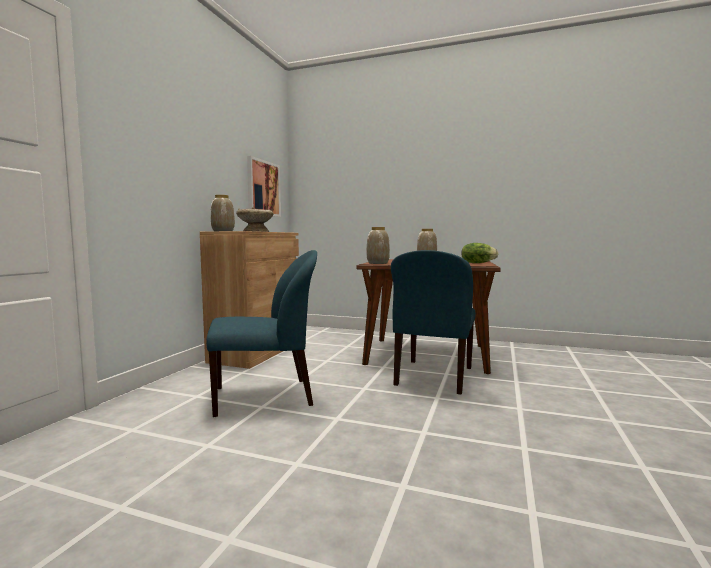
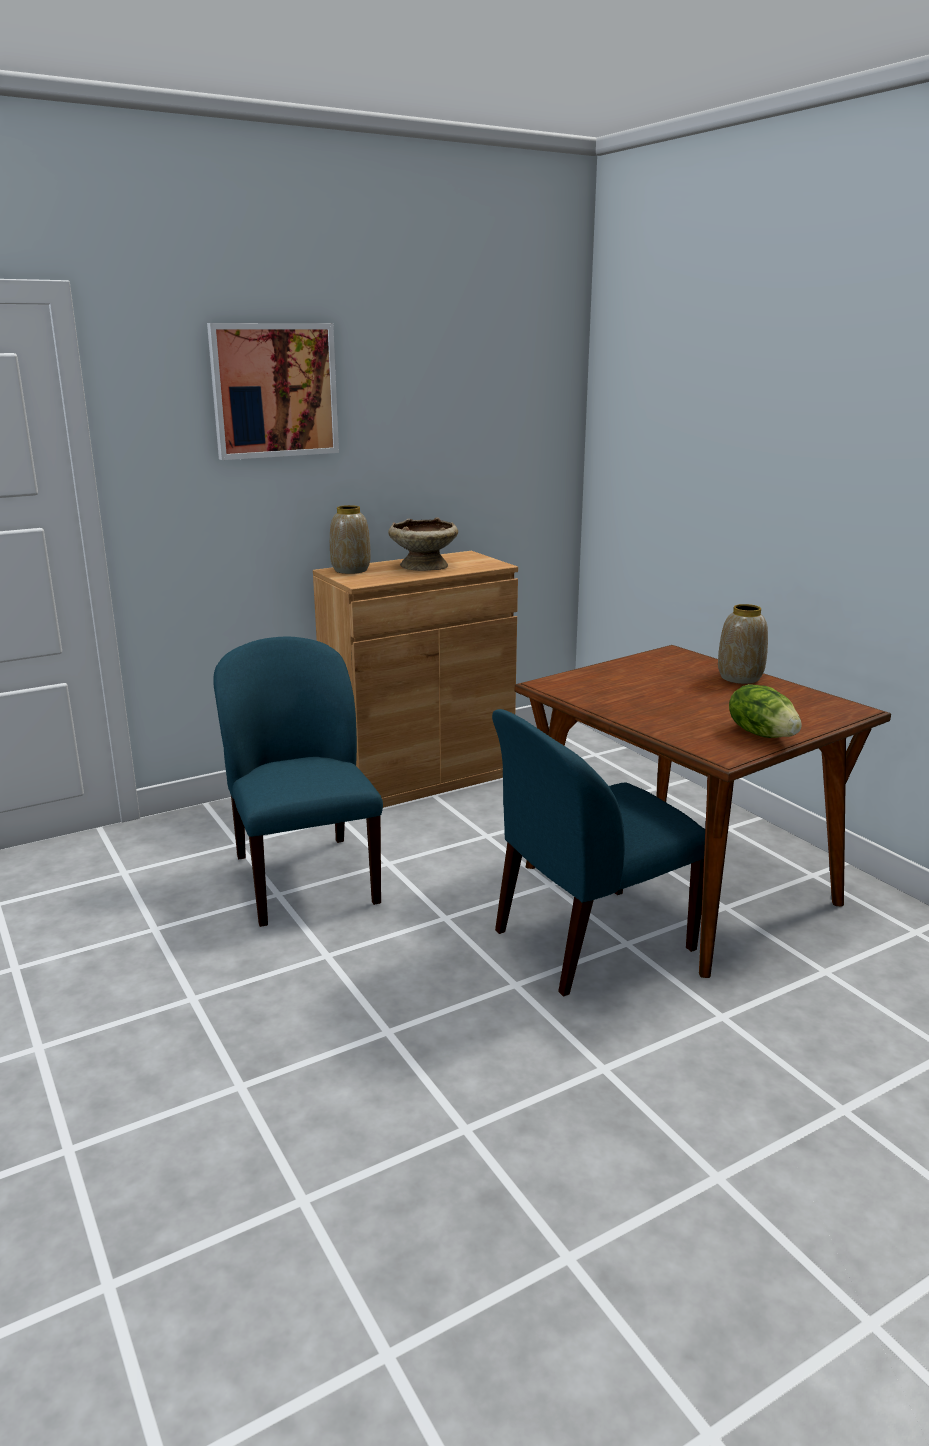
camera: 40 degrees right, 15 degrees up
blue chair [206,250,317,417] -> blue chair turned 135 degrees counterclockwise [213,637,383,927]
picture [247,156,281,217] -> picture moved to [207,323,339,460]
vase [367,227,390,264] -> none

